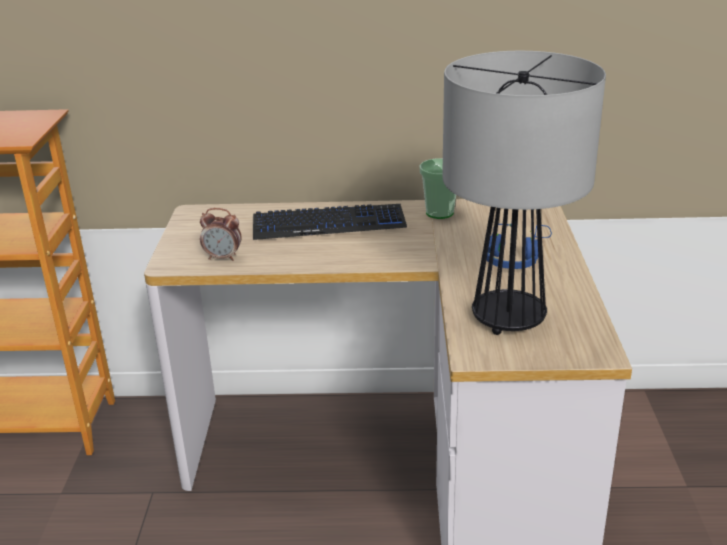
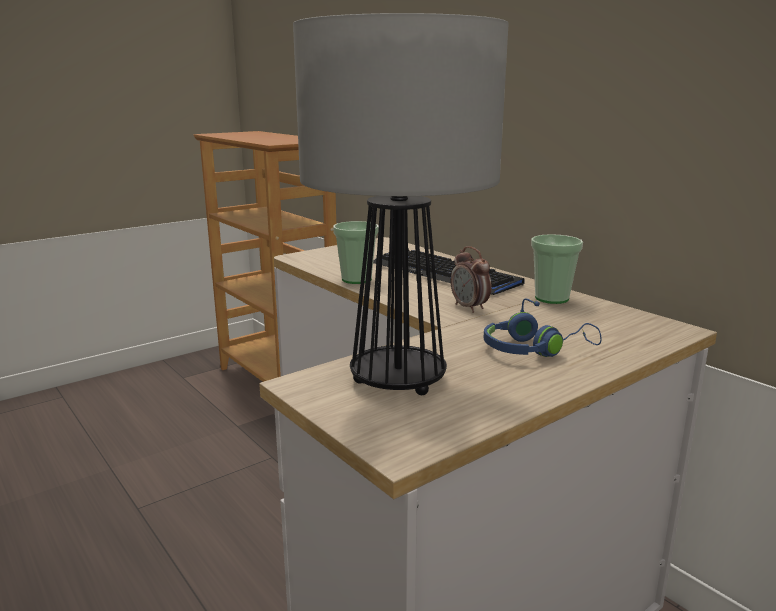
camera: 50 degrees right, 10 degrees down
alarm clock [200,208,242,261] -> alarm clock moved to [451,246,492,313]
none -> cup [333,221,379,284]

